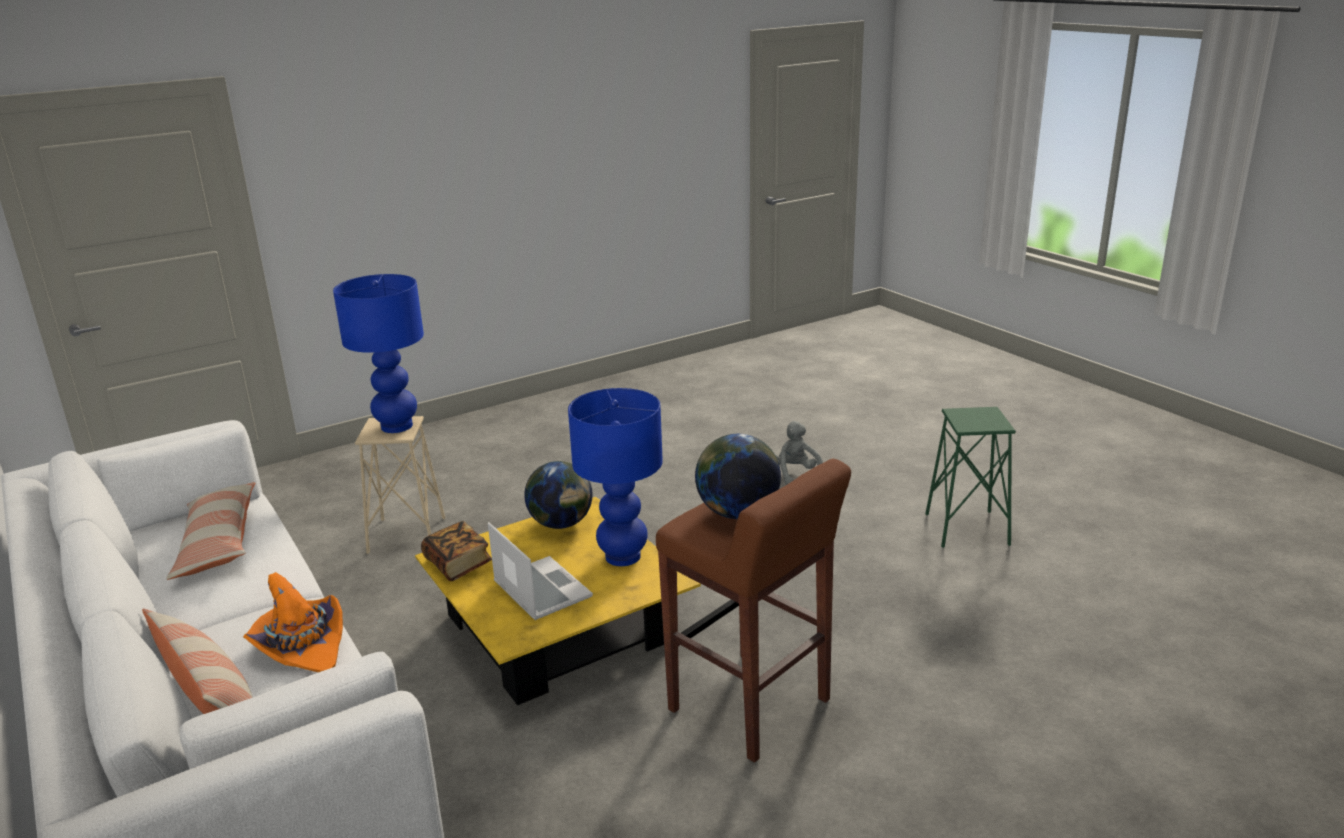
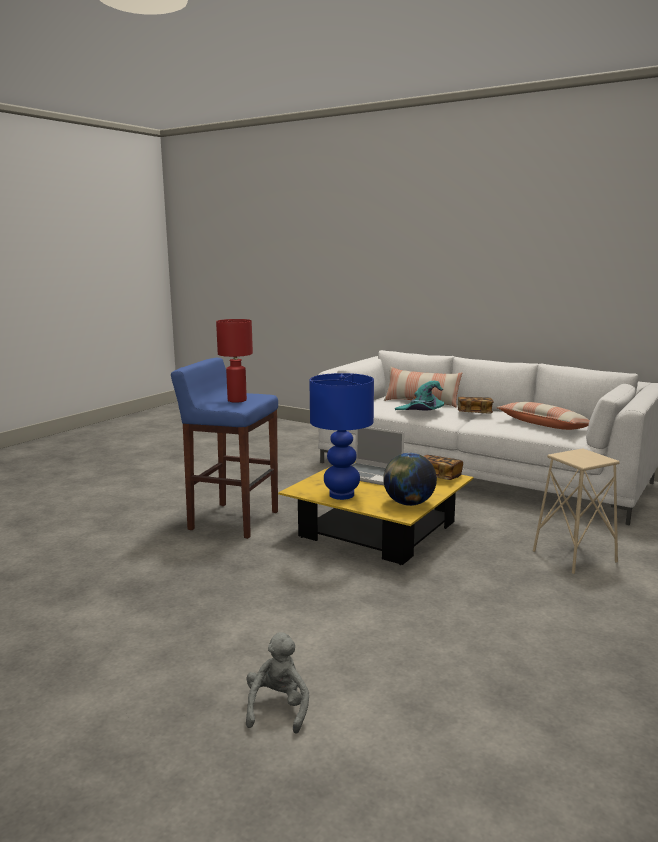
camera: 155 degrees right, 10 degrees down
orange hat [243,572,343,672] -> turquoise hat [395,381,444,410]
blue table lamp [333,274,424,433] -> none
brown stool [656,458,851,763] -> blue stool [171,358,278,539]
globe [695,434,781,519] -> red table lamp [216,319,253,403]
grey plush toy [775,421,823,485] -> grey plush toy turned 135 degrees counterclockwise [246,632,309,734]
green stool [925,407,1016,548] -> none
none -> book [458,397,494,414]

